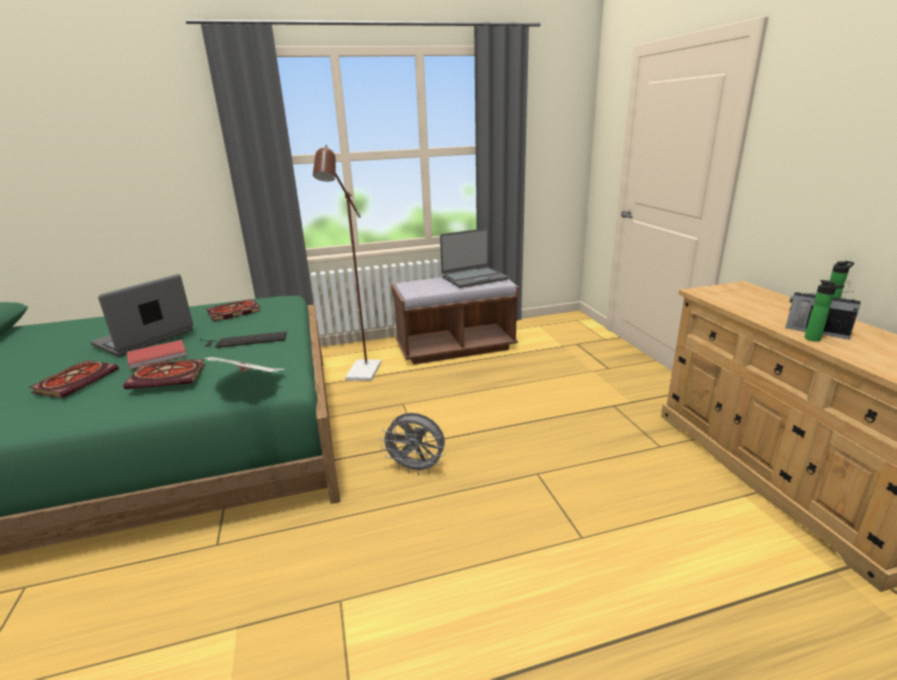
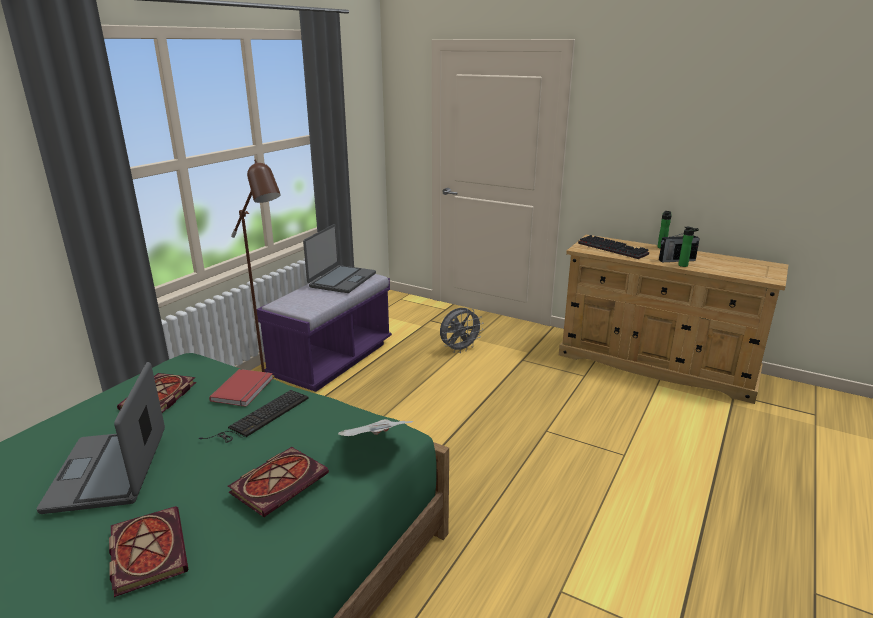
camera: 45 degrees left, 0 degrees up
red book [127,340,187,369] -> red book moved to [209,369,273,407]
grey fan [380,413,446,475] -> grey fan moved to [440,308,483,353]
brown bench [391,277,519,365] -> purple bench [257,274,392,392]
none -> keyboard [578,235,649,259]

